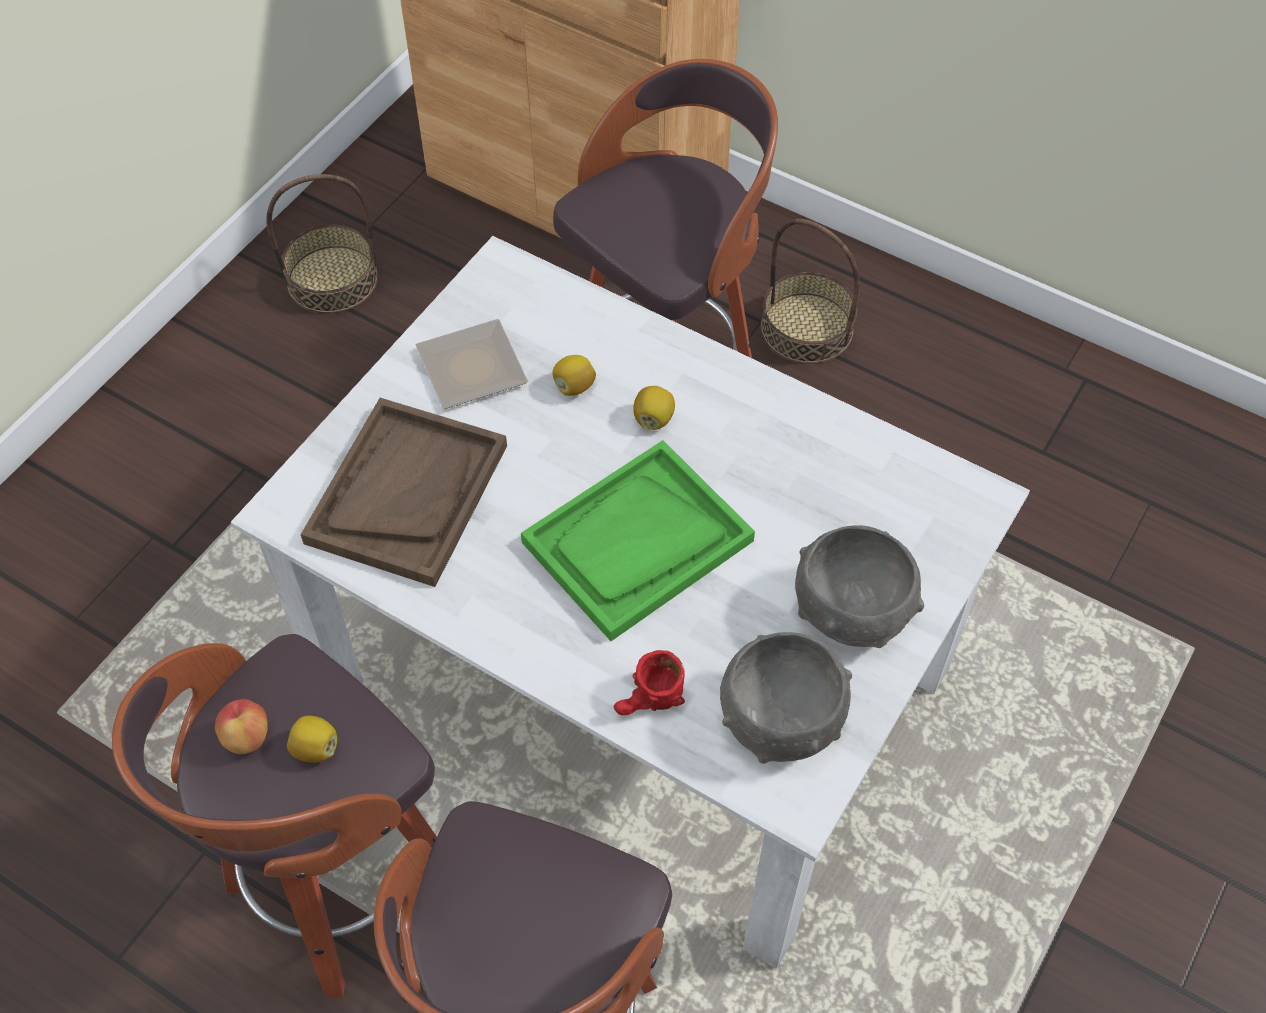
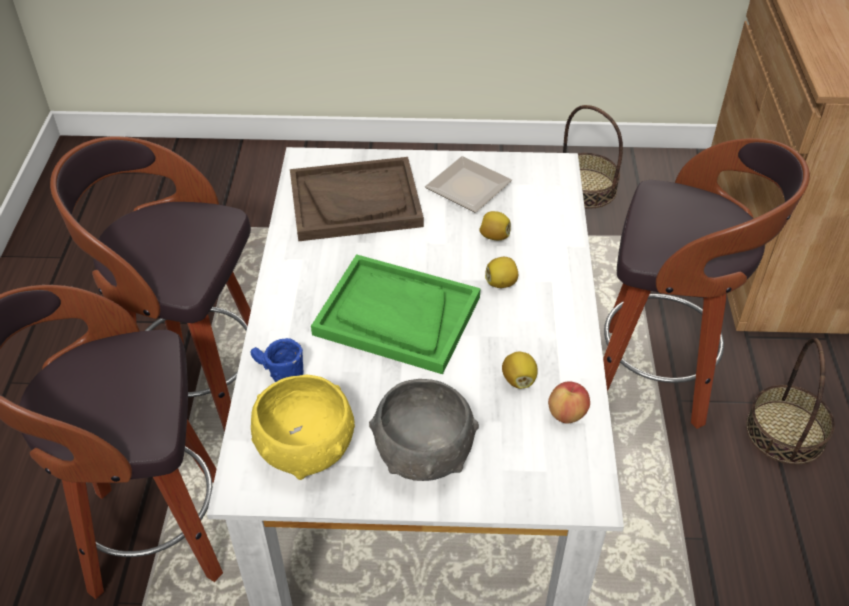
camera: 60 degrees right, 10 degrees down
apple [215,699,268,754] -> apple moved to [548,381,590,423]
lemon [287,716,337,763] -> lemon moved to [502,352,538,389]
red mug [614,650,685,715] -> blue mug [250,338,304,382]
grey bowl [720,632,852,764] -> yellow bowl [251,375,355,480]

